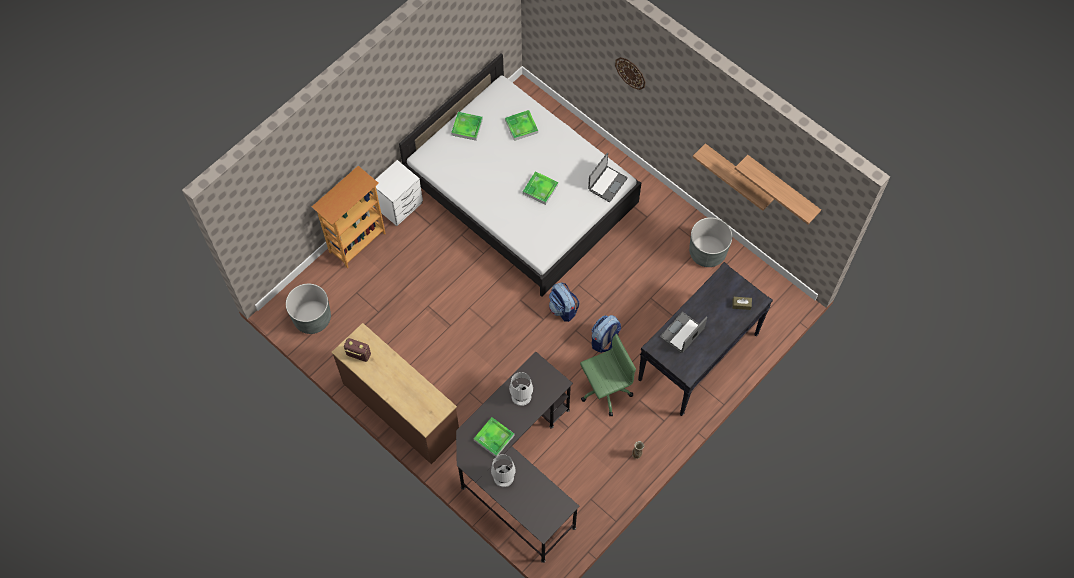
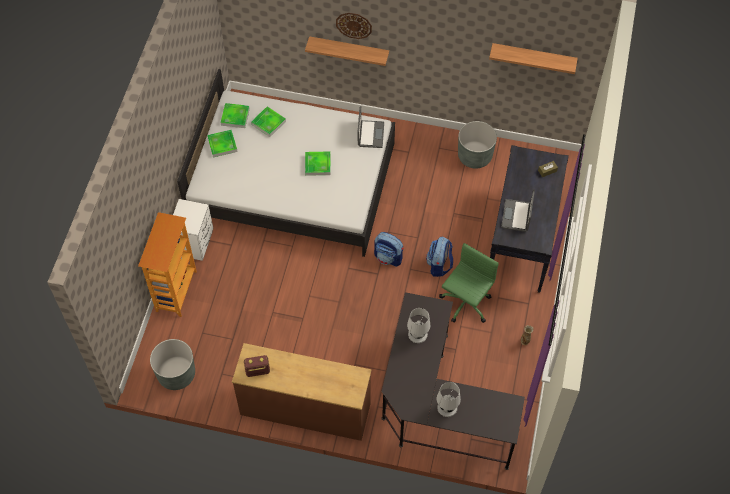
camera: 30 degrees left, 5 degrees down
tray [474,417,515,457] -> tray moved to [221,103,250,128]
shelf [693,143,774,211] -> shelf moved to [305,36,389,66]

